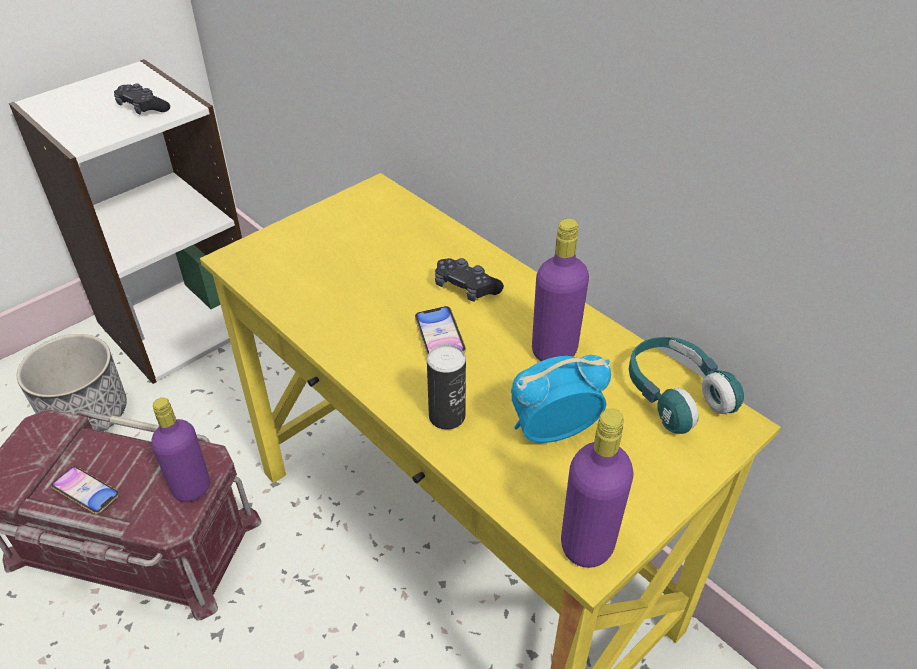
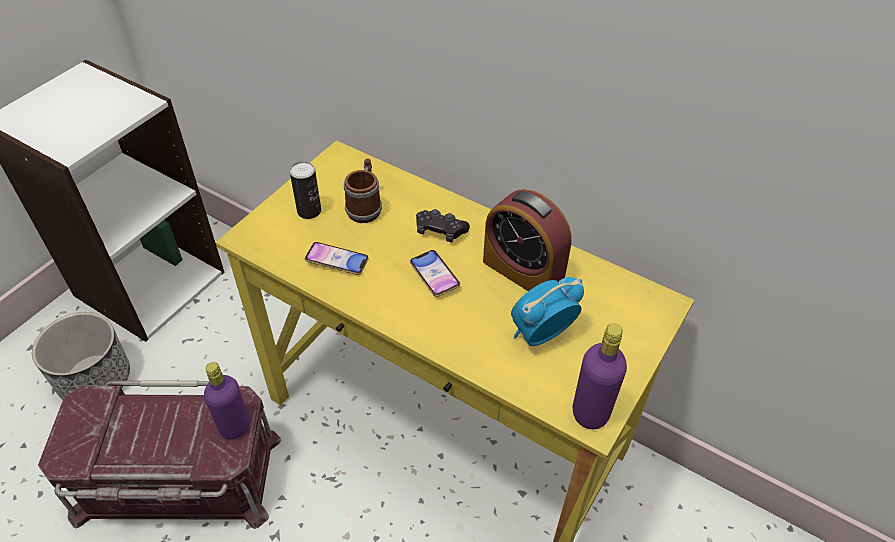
camera: 15 degrees left, 5 degrees up
phone [51,466,119,514] -> phone moved to [305,242,369,275]
black game controller [114,84,170,114] -> none
can [427,344,466,430] -> can moved to [290,161,321,219]
purple bottle [532,219,589,361] -> alarm clock [483,189,572,291]
turquoise headphones [629,337,744,434] -> none
none -> mug [344,158,382,223]

